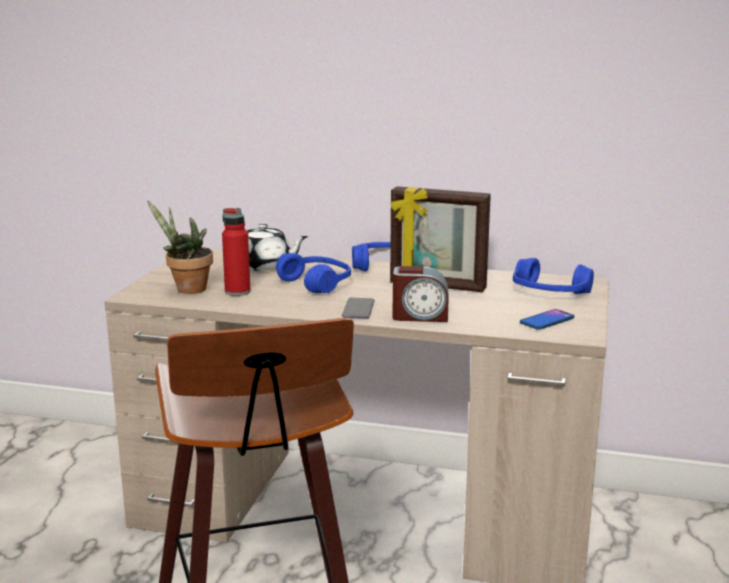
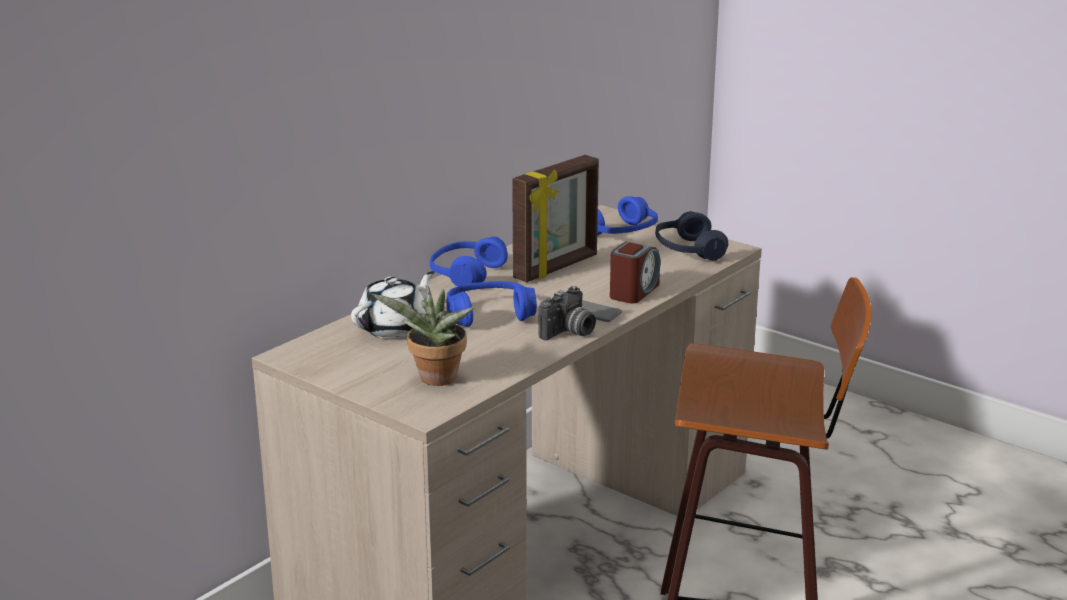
camera: 65 degrees left, 5 degrees up
red bottle [222,208,251,296] -> none
phone [520,309,574,330] -> blue headphones [655,211,728,261]
none -> camera [538,286,596,340]

